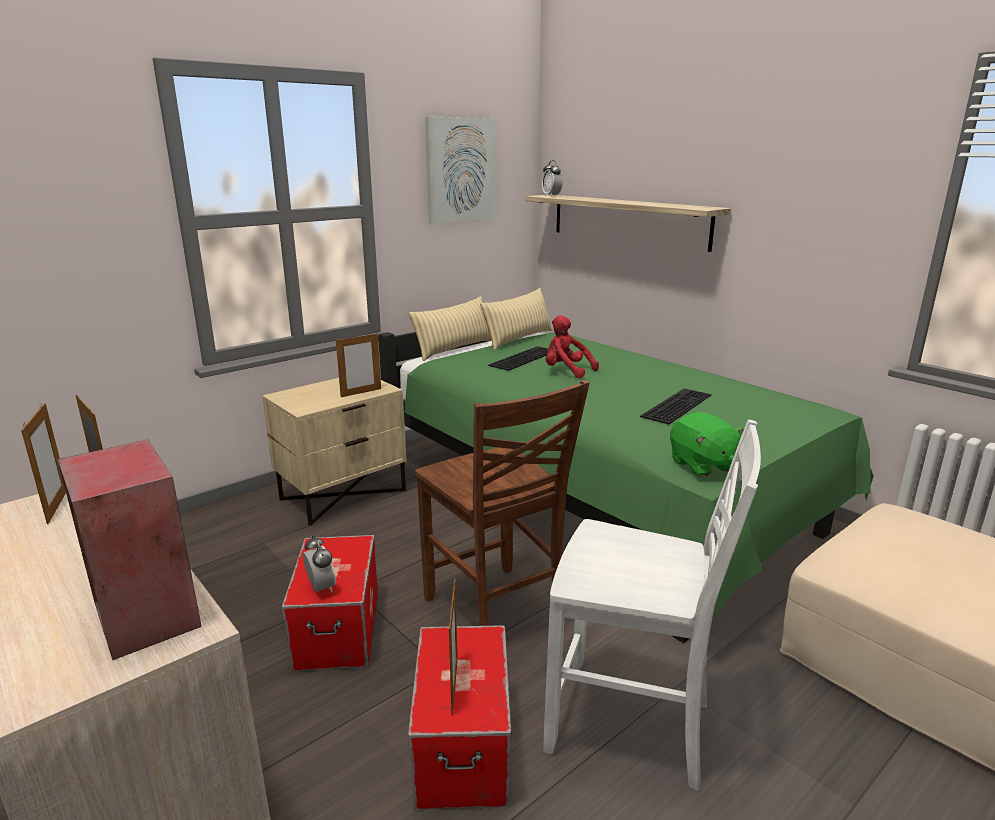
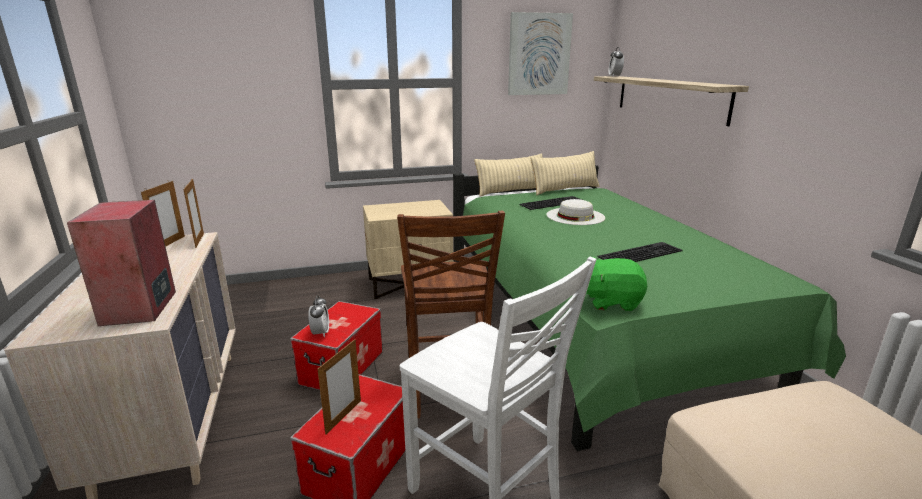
camera: 25 degrees right, 0 degrees up
picture frame [336,332,381,397] -> none
red plush toy [545,315,599,378] -> white hat [547,199,605,225]
green plush toy [670,412,744,477] -> green plush toy turned 90 degrees clockwise [586,257,647,311]

